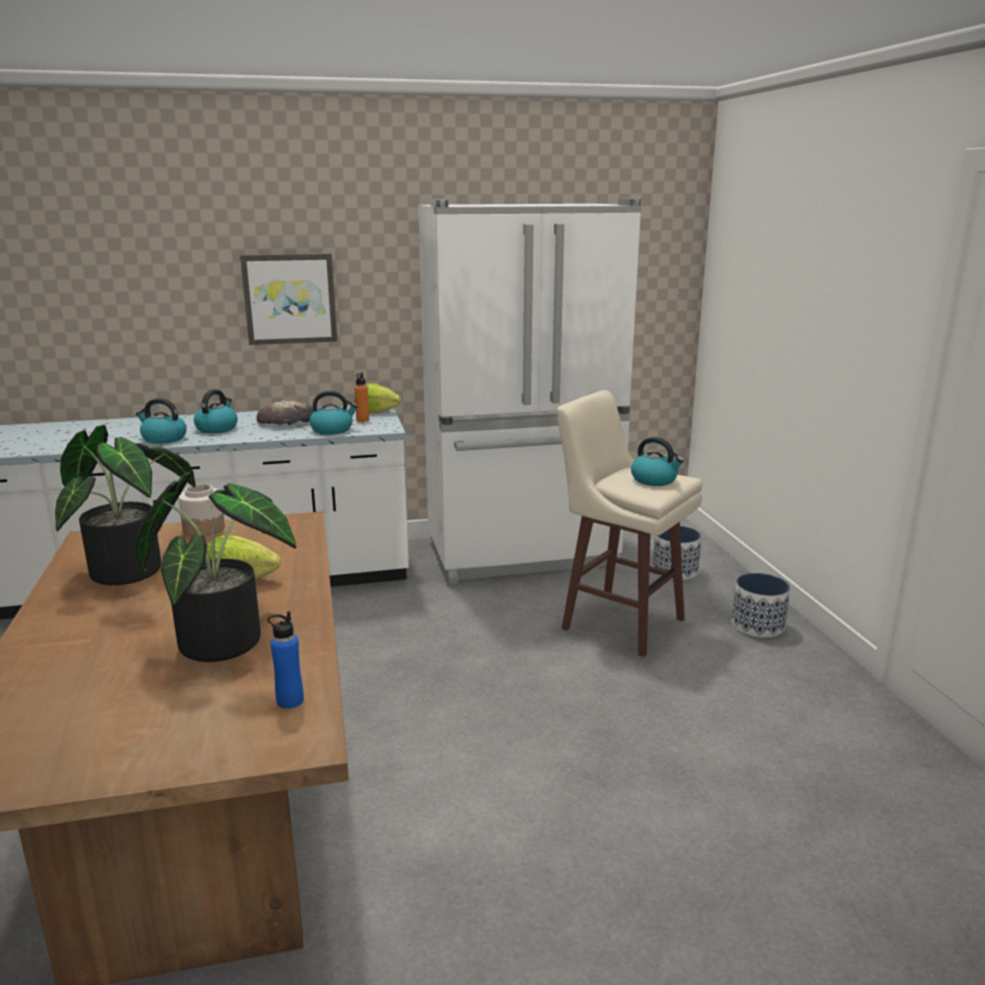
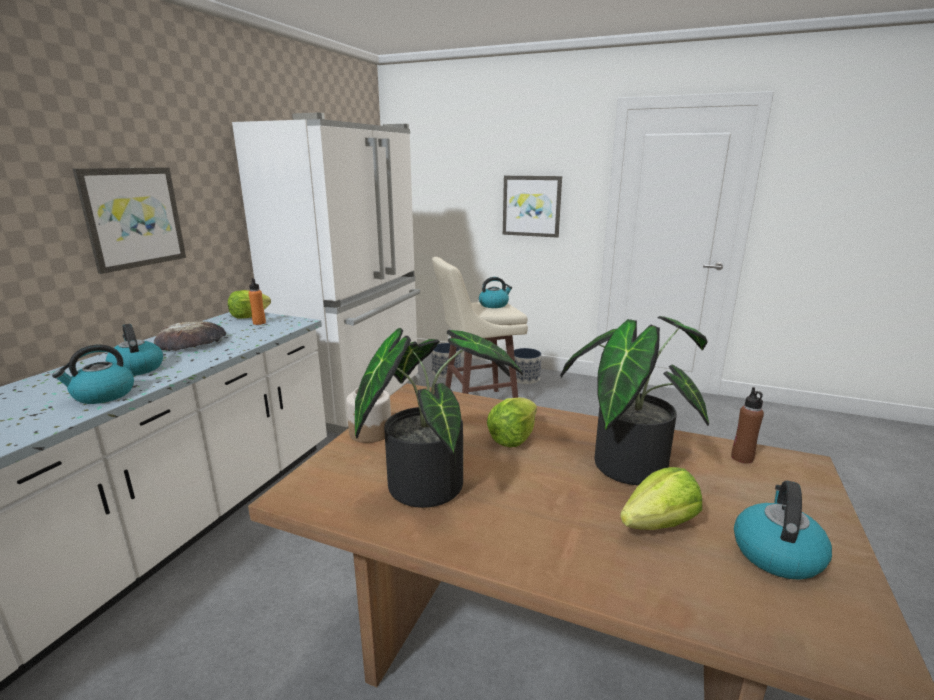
camera: 55 degrees left, 0 degrees up
blue bottle [267,611,304,709] -> brown bottle [731,387,764,464]
kettle [310,391,358,435] -> kettle moved to [734,480,832,580]
none -> picture [503,176,562,238]
none -> lettuce [620,467,702,530]

